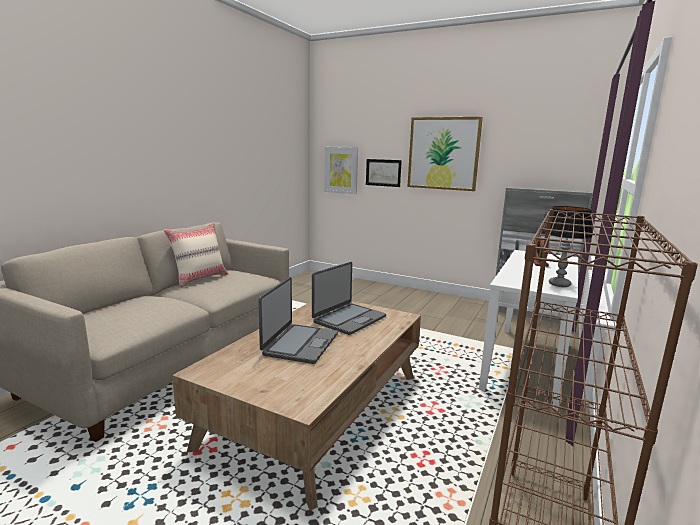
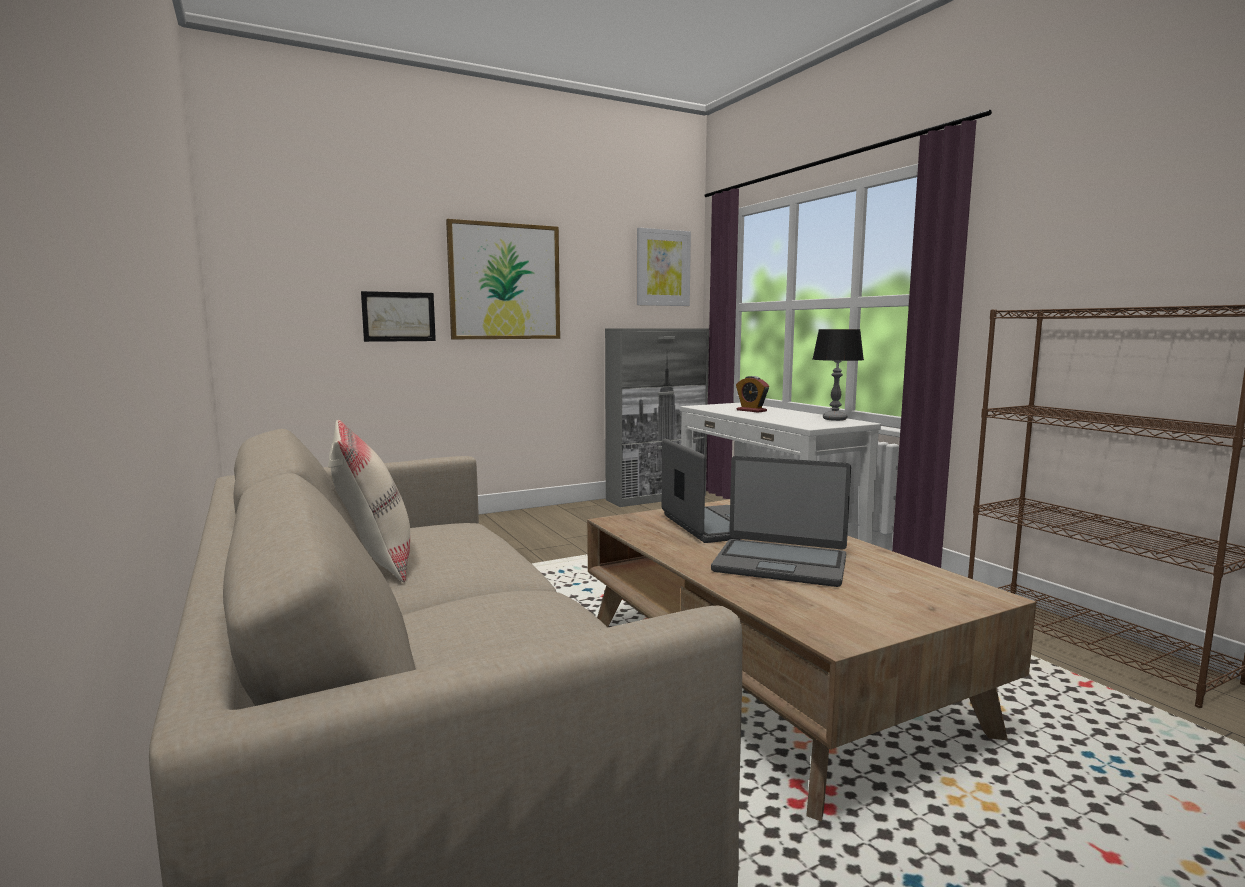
camera: 55 degrees left, 5 degrees down
laptop [258,277,338,364] -> laptop turned 150 degrees clockwise [711,456,851,587]
picture [324,147,358,194] -> picture moved to [637,227,691,306]

